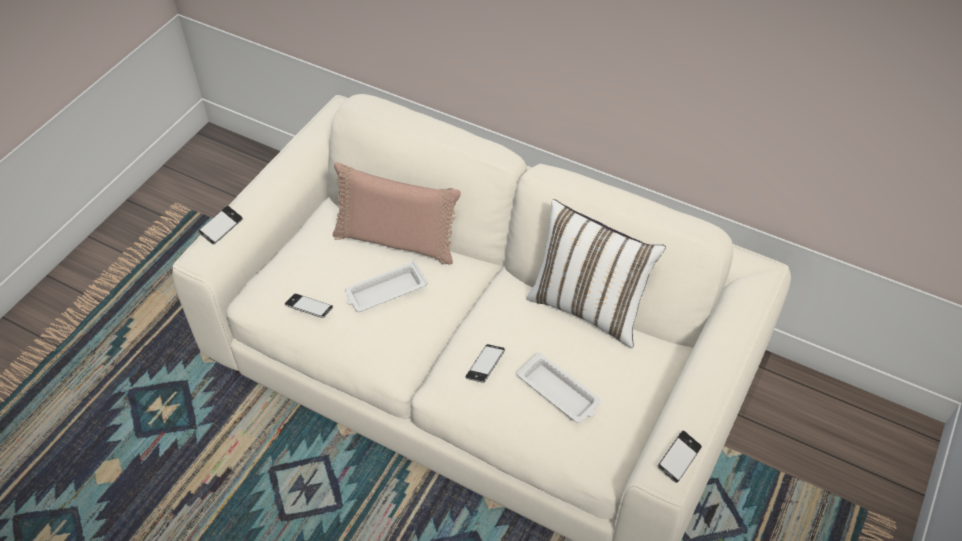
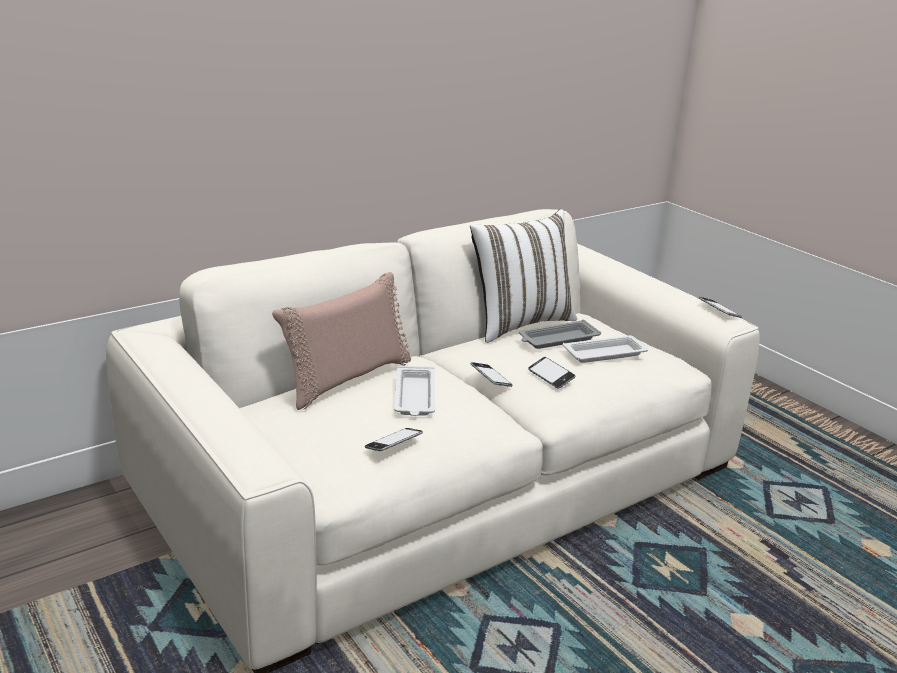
camera: 65 degrees left, 25 degrees down
phone [198,206,243,244] -> phone moved to [471,362,512,387]
none -> grey tray [519,320,601,349]

